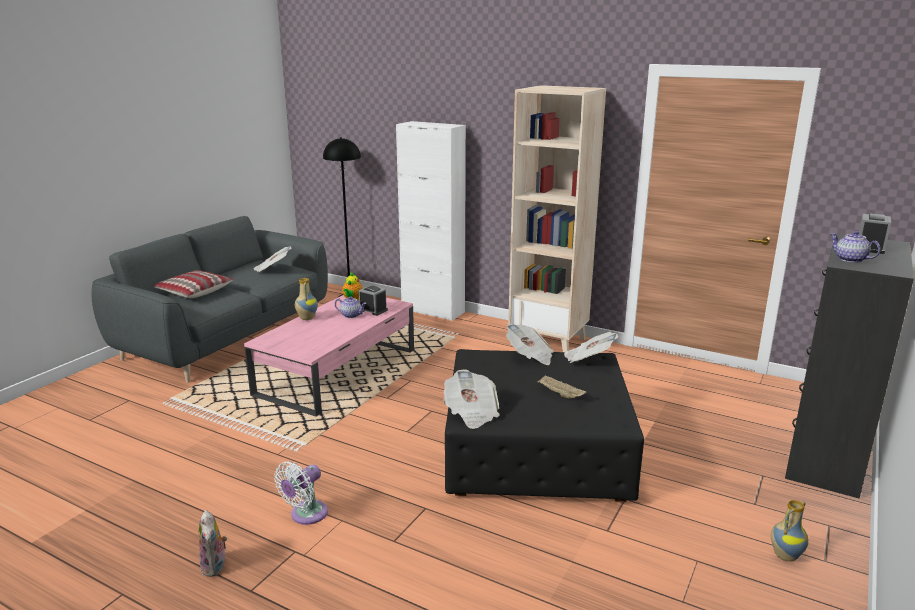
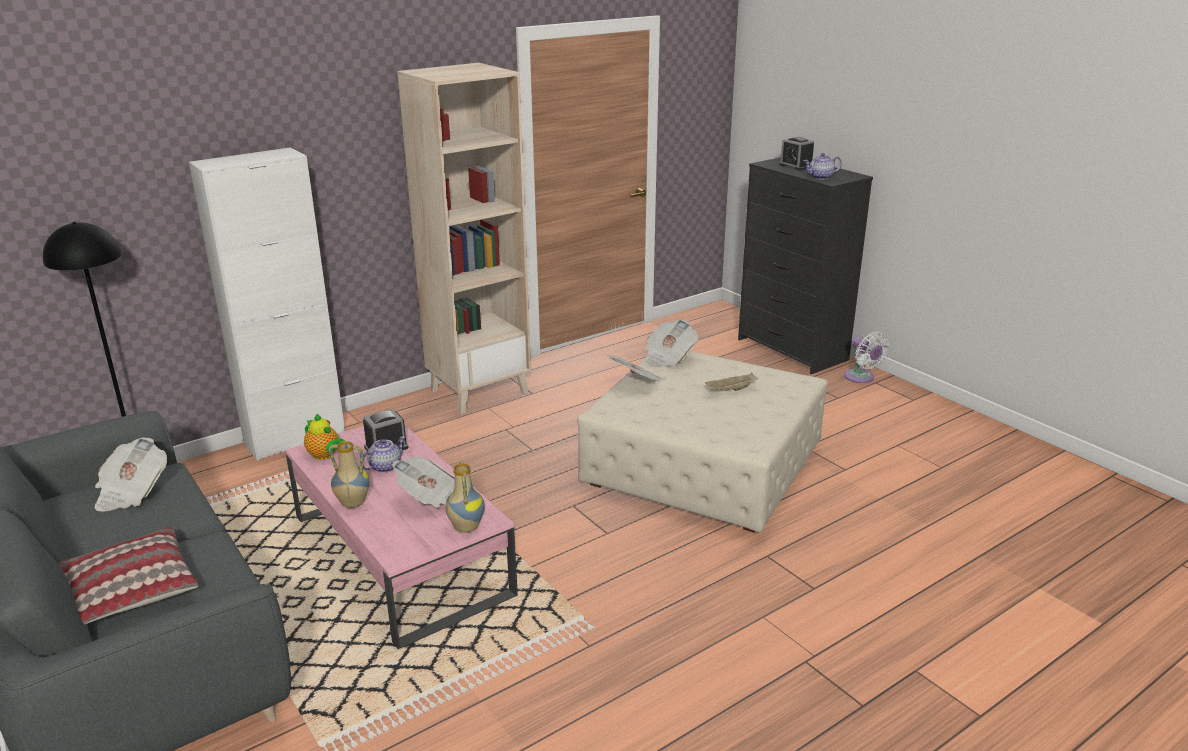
camera: 65 degrees left, 5 degrees up
plush toy [199,510,227,577] -> none
white fan [274,461,328,525] -> white fan moved to [844,332,889,383]
newspaper [443,369,500,429] -> newspaper moved to [393,457,455,508]
black ottoman [445,349,644,502] -> beige ottoman [577,351,827,532]
vase [771,500,809,562] -> vase moved to [445,461,485,533]

